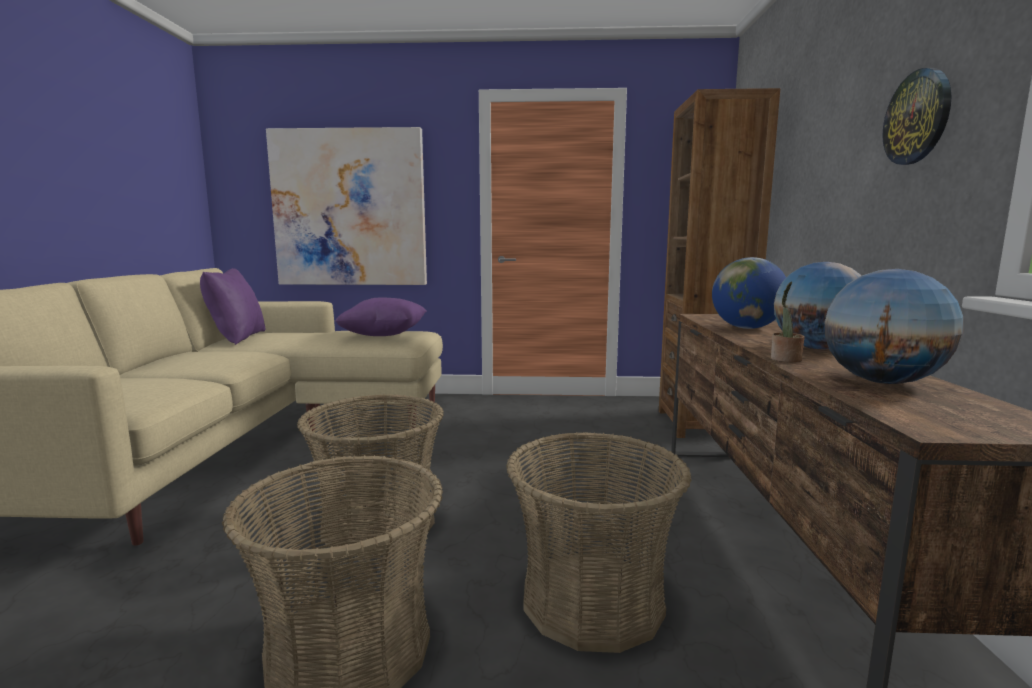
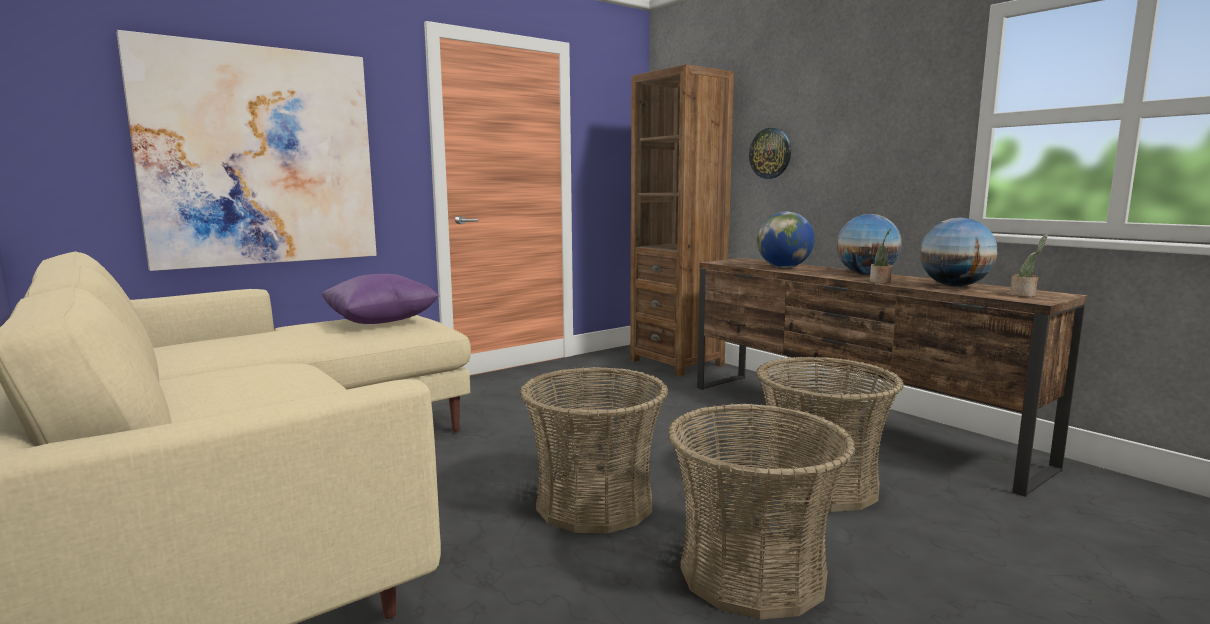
camera: 40 degrees left, 0 degrees up
purple pillow [200,268,265,345] -> none
wall clock [882,68,952,165] -> wall clock moved to [749,128,791,179]
none -> potted plant [1010,233,1048,297]

